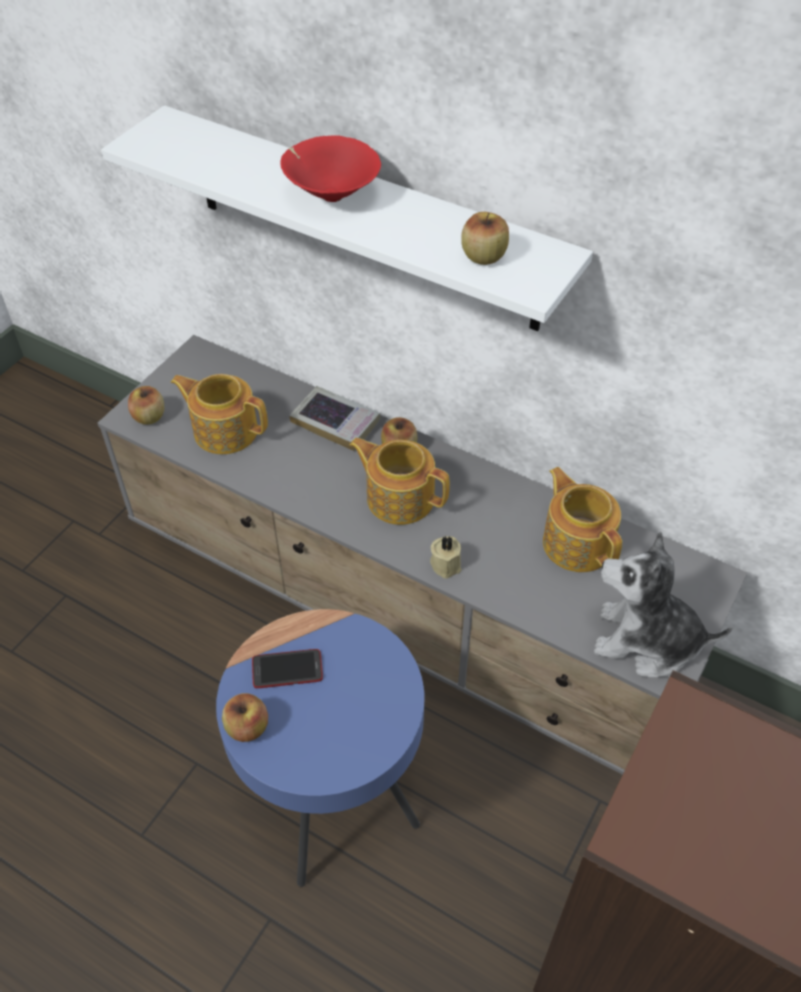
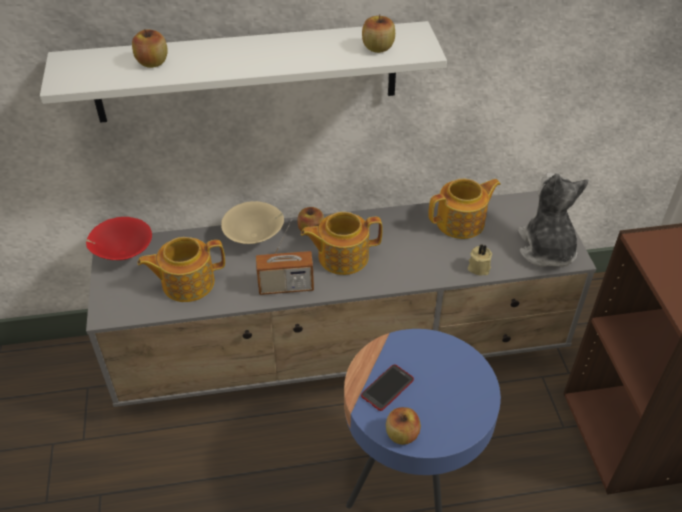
camera: 40 degrees left, 5 degrees down
apple [128,386,164,425] -> apple moved to [132,29,168,68]
red bowl [280,135,381,202] -> red bowl moved to [86,217,152,260]
book [289,386,381,451] -> beige bowl [221,201,284,244]
beige candle [430,536,462,578] -> beige candle moved to [468,244,492,275]
teapot [543,467,622,572] -> teapot turned 135 degrees clockwise [428,179,500,239]
plush toy [594,531,733,677] -> plush toy turned 105 degrees clockwise [518,172,589,267]
none -> radio [256,219,314,295]

